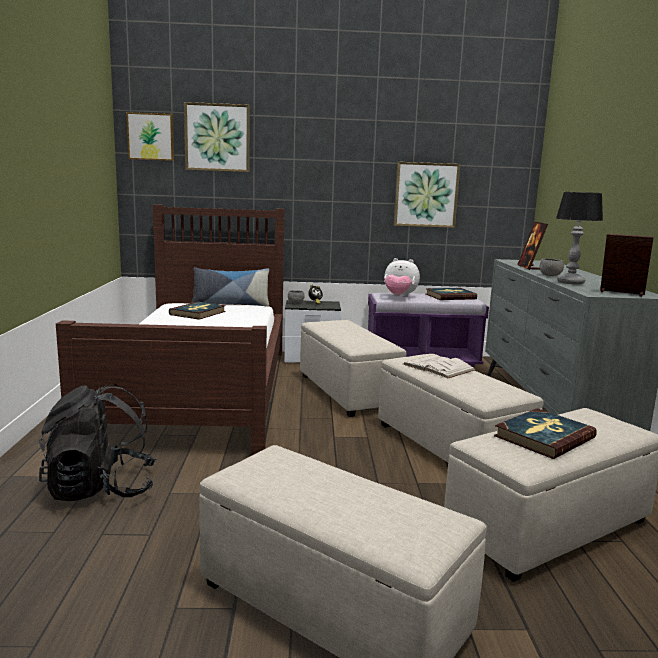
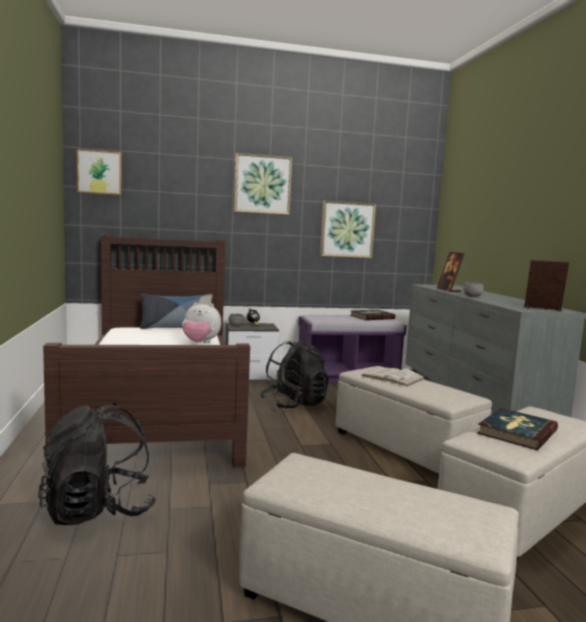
camera: 10 degrees left, 5 degrees down
book [169,302,226,320] -> none
picture [184,102,250,172] -> picture moved to [234,153,292,215]
beige ottoman [300,320,406,417] -> black backpack [260,340,329,409]
plush toy [384,258,420,297] -> plush toy moved to [182,302,221,343]
table lamp [556,192,603,284] -> none

